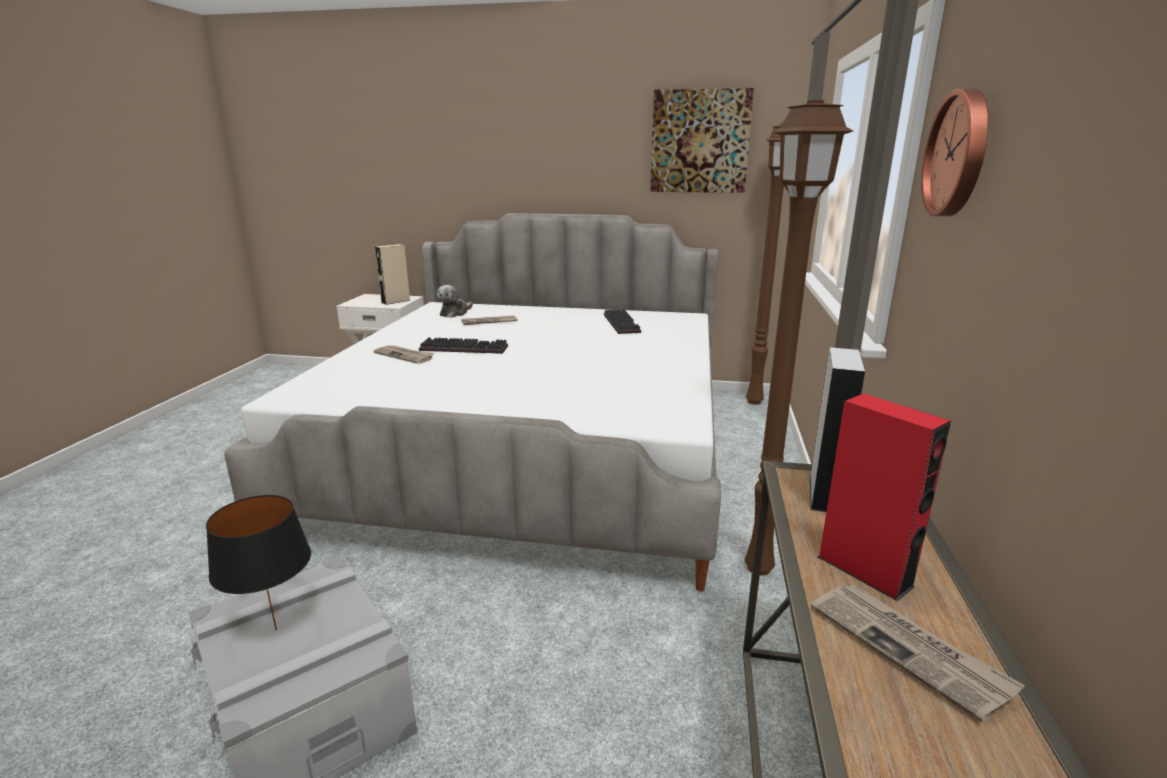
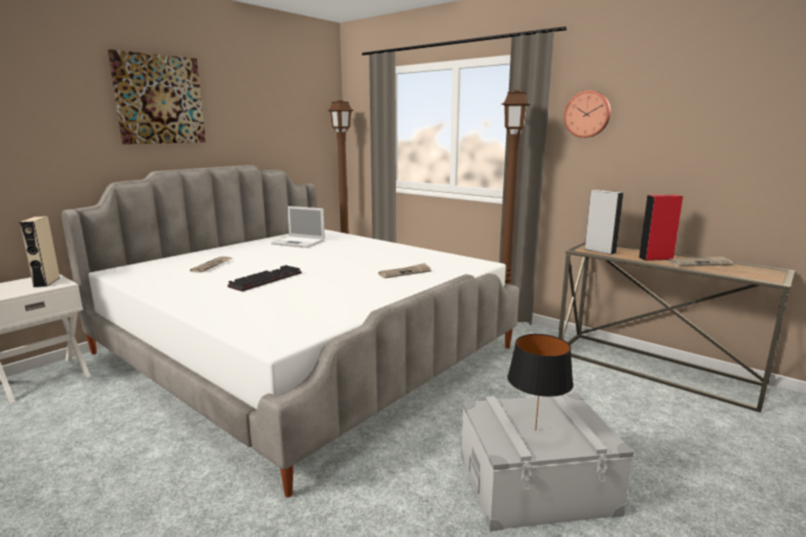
camera: 60 degrees left, 5 degrees down
newspaper [373,345,434,364] -> newspaper moved to [378,263,431,278]
plush toy [437,285,473,318] -> none
keyboard [604,309,641,334] -> laptop [271,206,325,248]
picture [650,88,754,193] -> picture moved to [108,49,206,144]

